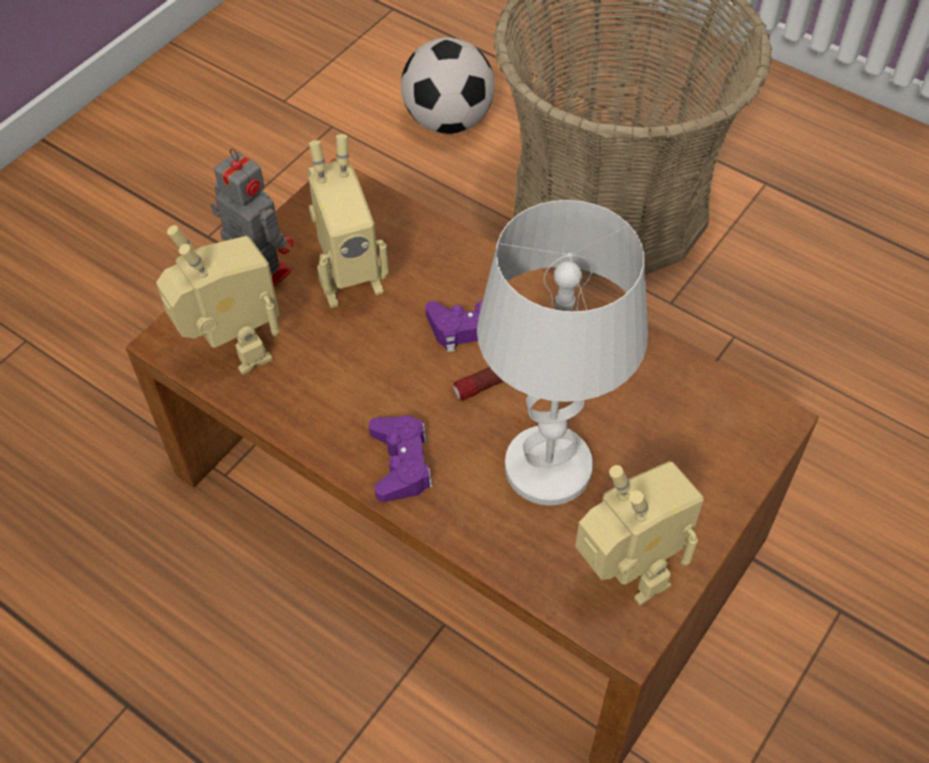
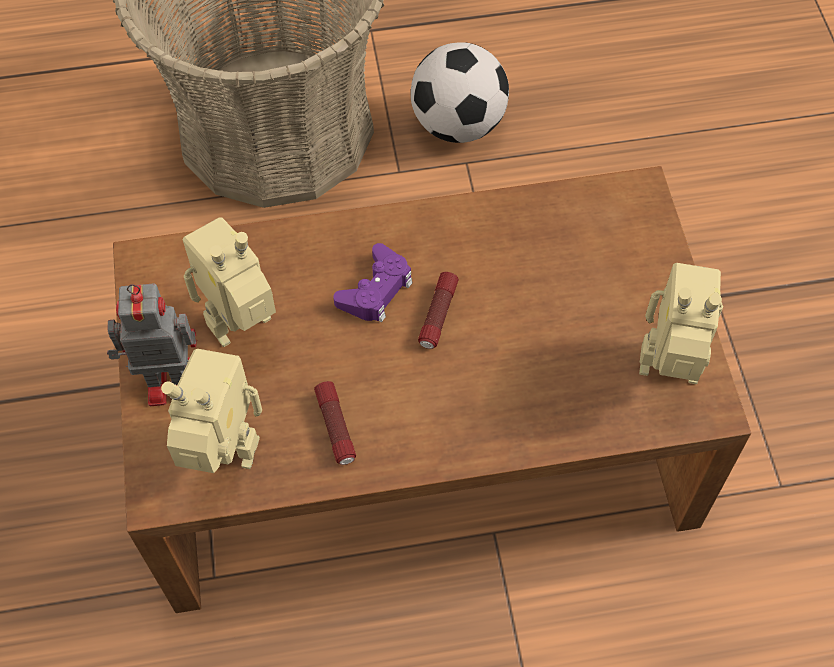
camera: 45 degrees left, 5 degrees up
toy robot [307,134,389,308] -> toy robot turned 150 degrees counterclockwise [183,217,276,347]
purple game controller [369,415,433,502] -> none
football [401,37,495,134] -> football moved to [411,42,509,143]
white table lamp [477,200,648,506] -> none
none -> flashlight [314,381,356,465]

